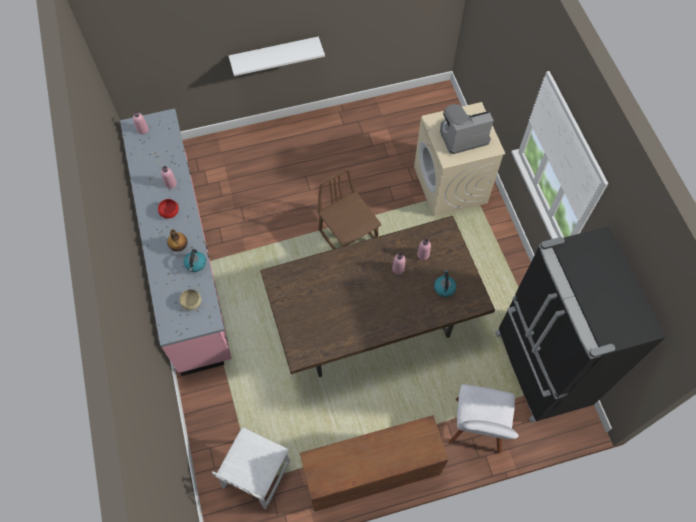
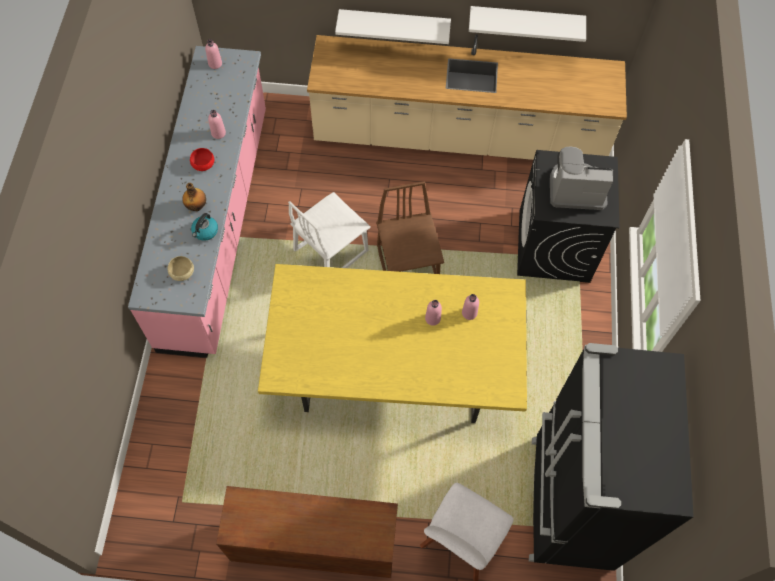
camera: 20 degrees right, 0 degrees up
white chair [212,427,290,509] -> white chair moved to [288,192,371,268]
brown dining table [260,216,495,377] -> yellow dining table [258,264,527,423]
beige washing machine [414,102,506,216] -> black washing machine [517,150,619,283]
kettle [434,270,456,297] -> none
none -> beige counter [307,34,627,160]
none -> white shelf [469,6,586,42]

